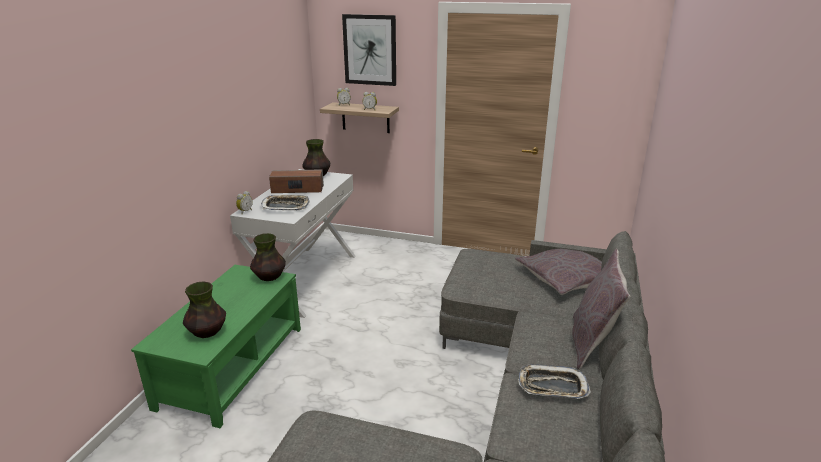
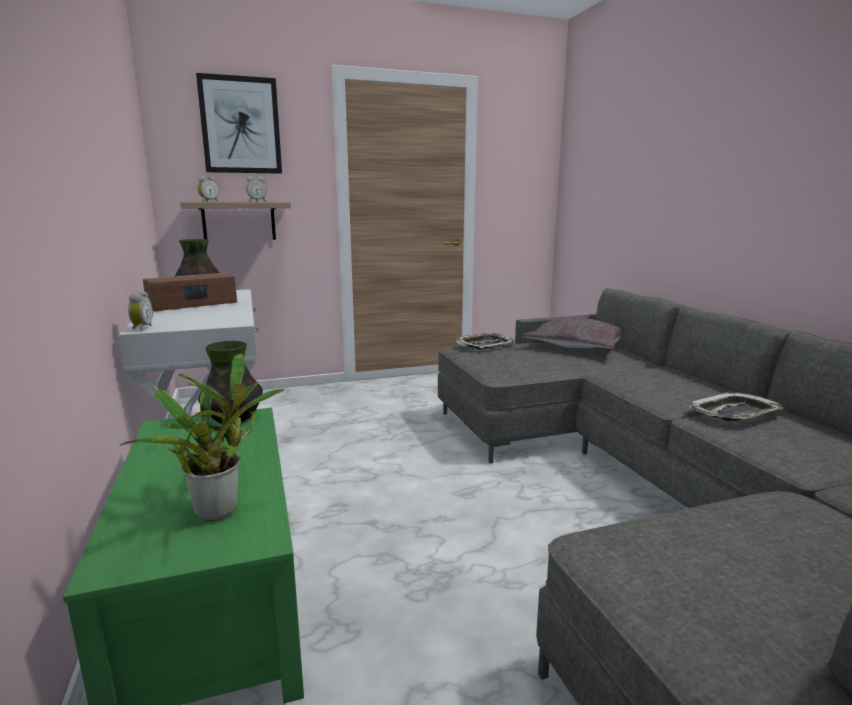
camera: 35 degrees left, 10 degrees down
vase [183,281,226,338] -> potted plant [119,353,285,521]
tray [261,195,310,210] -> tray moved to [456,332,515,350]
grey pillow [572,249,630,370] -> none

